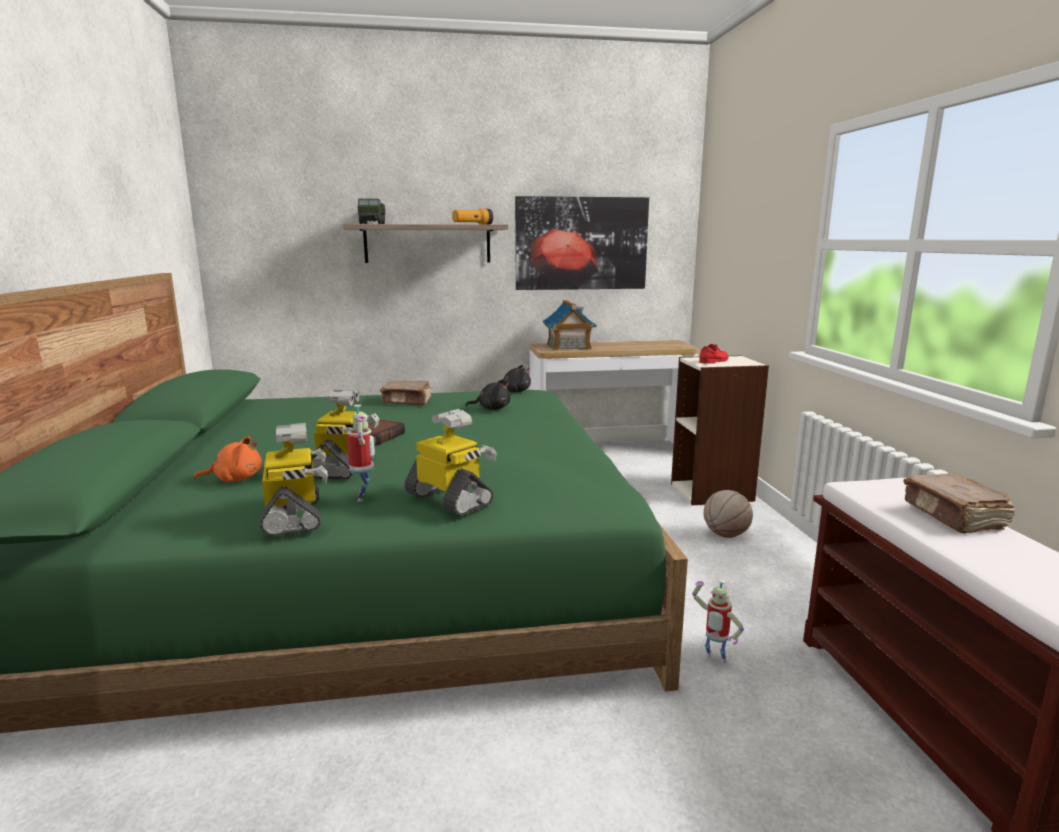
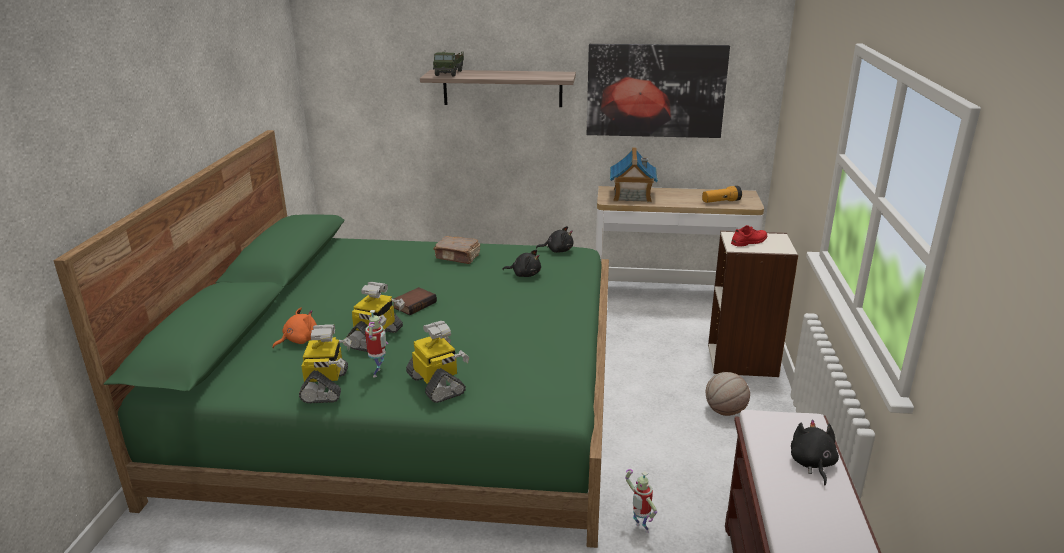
camera: 15 degrees right, 10 degrees up
orange plush toy [194,436,262,482] -> orange plush toy turned 45 degrees counterclockwise [272,308,317,348]
flashlight [452,209,493,224] -> flashlight moved to [702,186,742,203]
brown book [903,473,1015,533] -> black plush toy [791,419,839,485]

